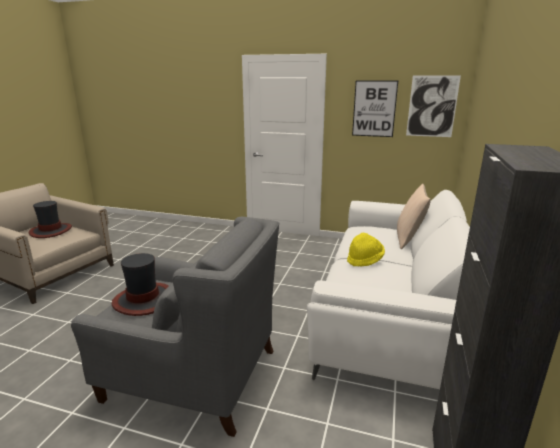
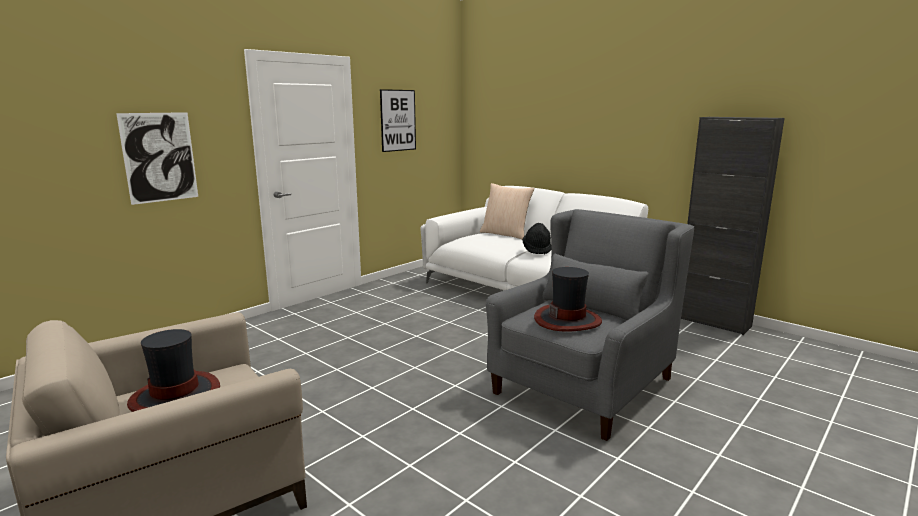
camera: 65 degrees left, 5 degrees down
yellow hat [347,232,385,267] -> black hat [522,223,551,255]
picture [406,75,461,137] -> picture moved to [116,112,198,205]

